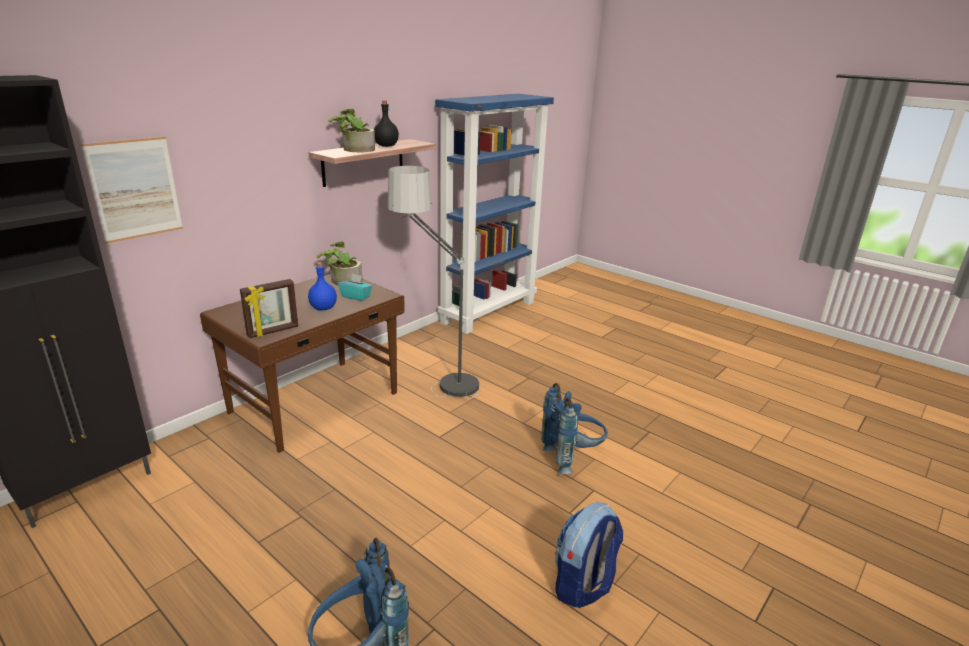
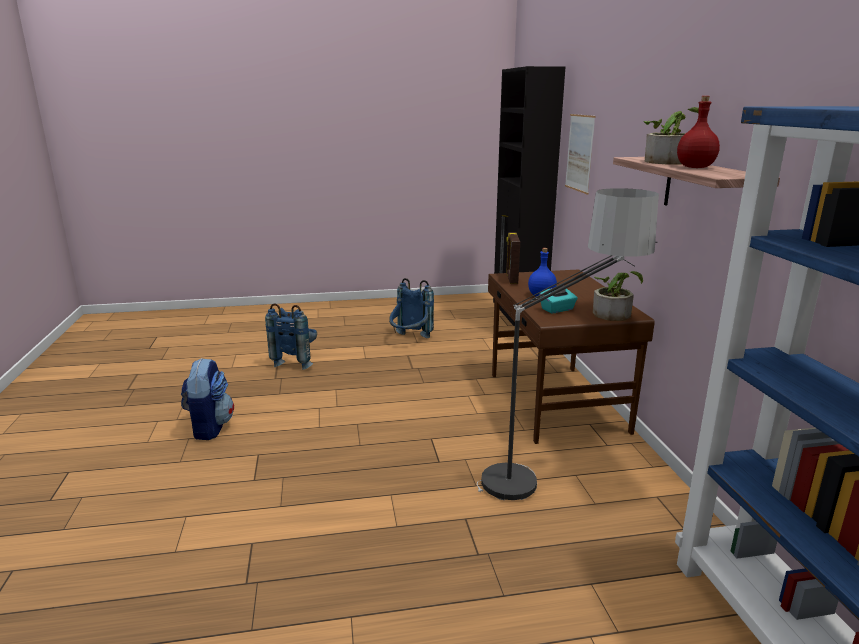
camera: 130 degrees right, 5 degrees down
black bottle [374,100,399,147] -> red bottle [677,96,720,168]
blue backpack [541,383,608,474] -> blue backpack moved to [389,278,434,338]

